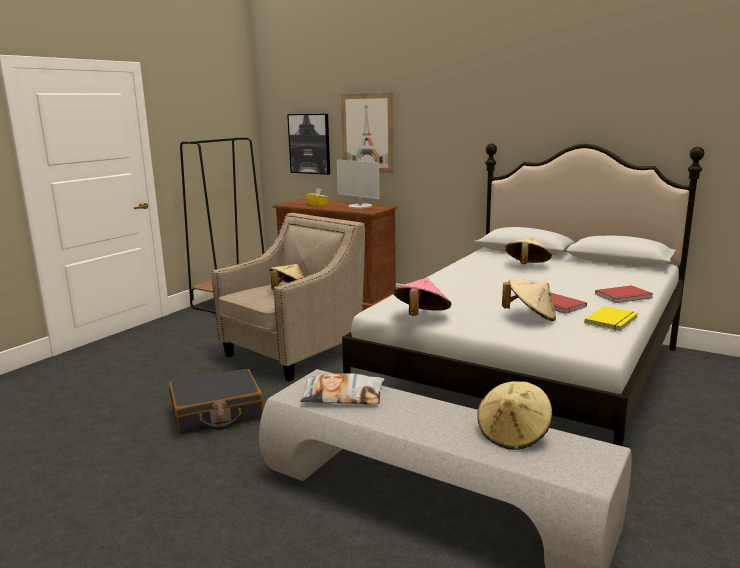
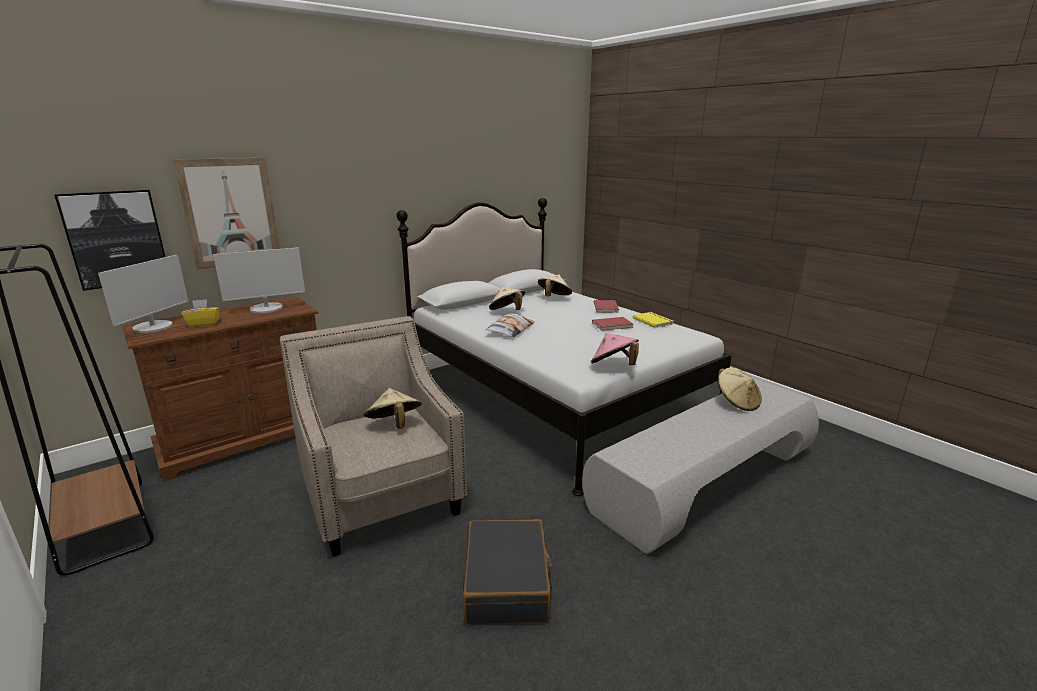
camera: 70 degrees left, 5 degrees up
pillow [300,374,384,404] -> pillow moved to [486,314,535,337]
beige hat [502,278,556,321] -> beige hat moved to [538,274,572,297]
none -> monitor [98,255,189,333]

